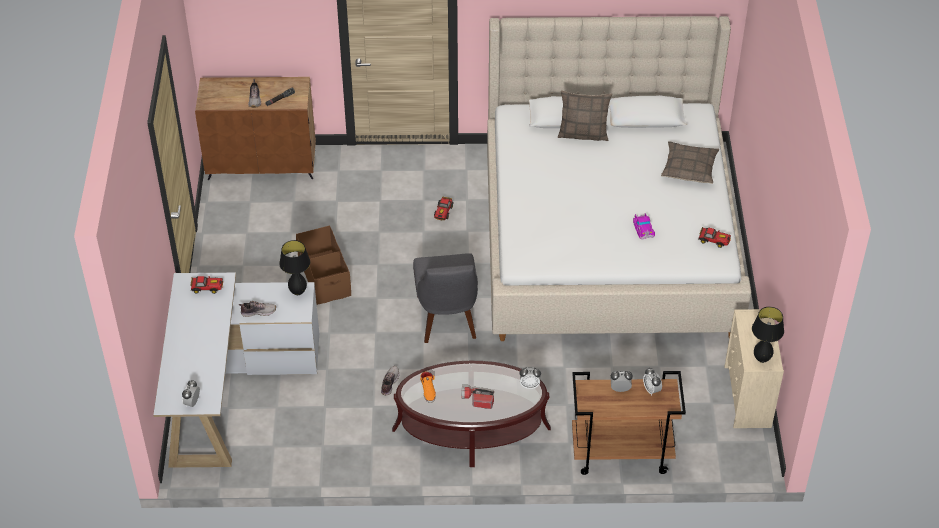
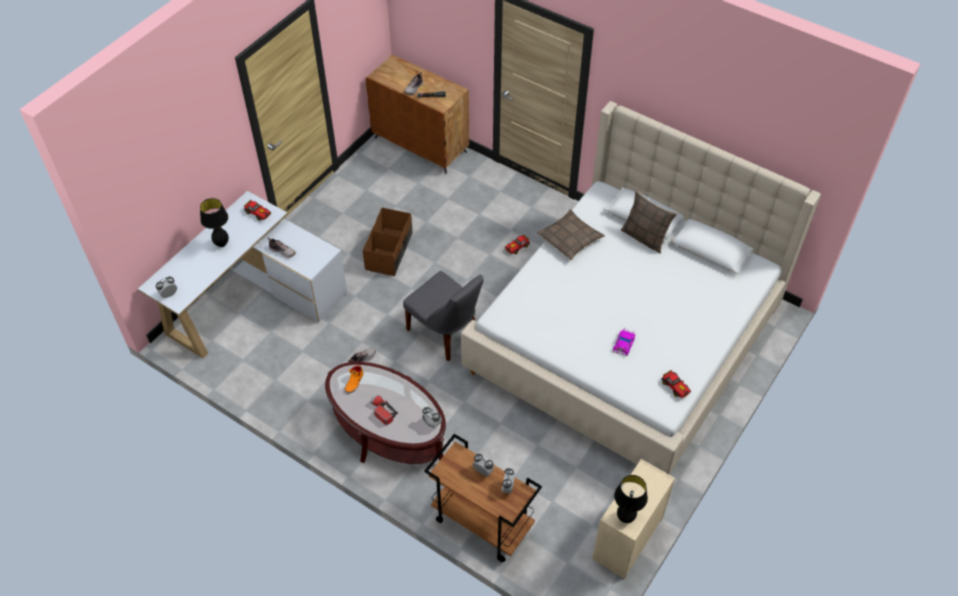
camera: 35 degrees right, 5 degrees up
black table lamp [279,240,310,295] -> black table lamp moved to [200,198,229,247]
grey chair [413,253,478,343] -> grey chair turned 75 degrees counterclockwise [403,271,484,361]
pillow [661,141,719,184] -> pillow moved to [537,209,605,260]

